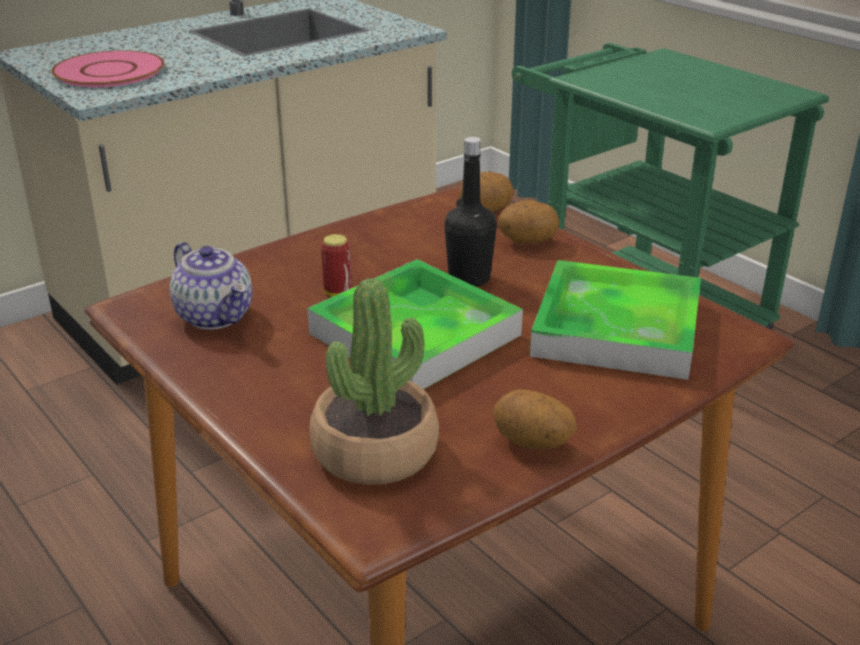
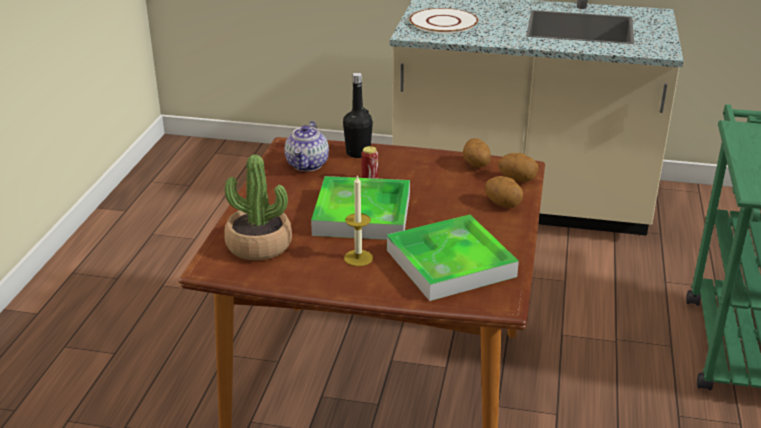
camera: 50 degrees right, 0 degrees up
pink plate [51,50,164,87] -> white plate [409,8,478,33]
black bottle [444,137,497,287] -> black bottle moved to [343,73,373,158]
potato [493,390,577,450] -> potato moved to [463,138,491,167]
none -> candle [344,174,373,266]

